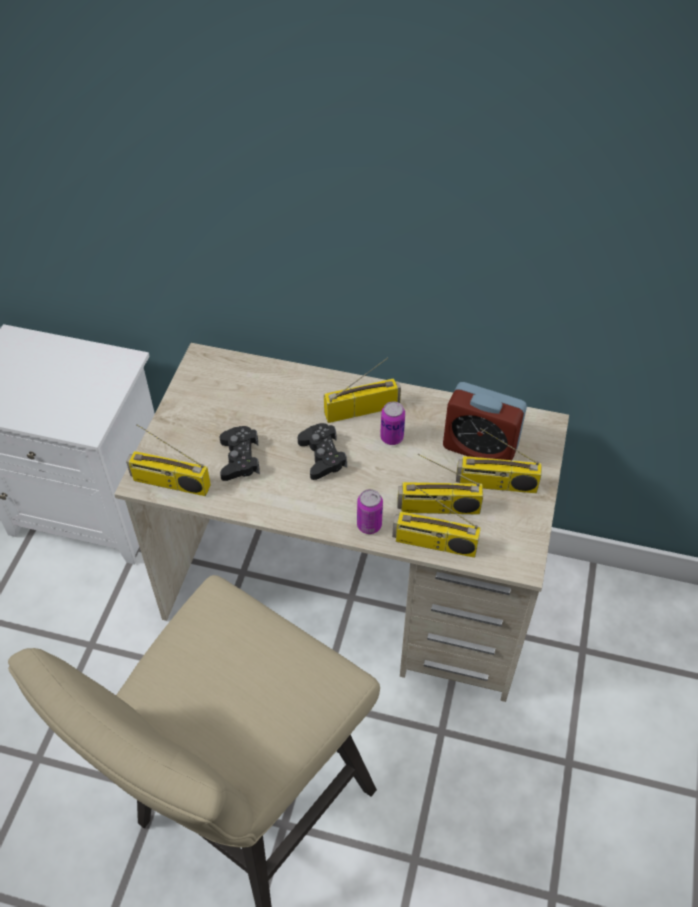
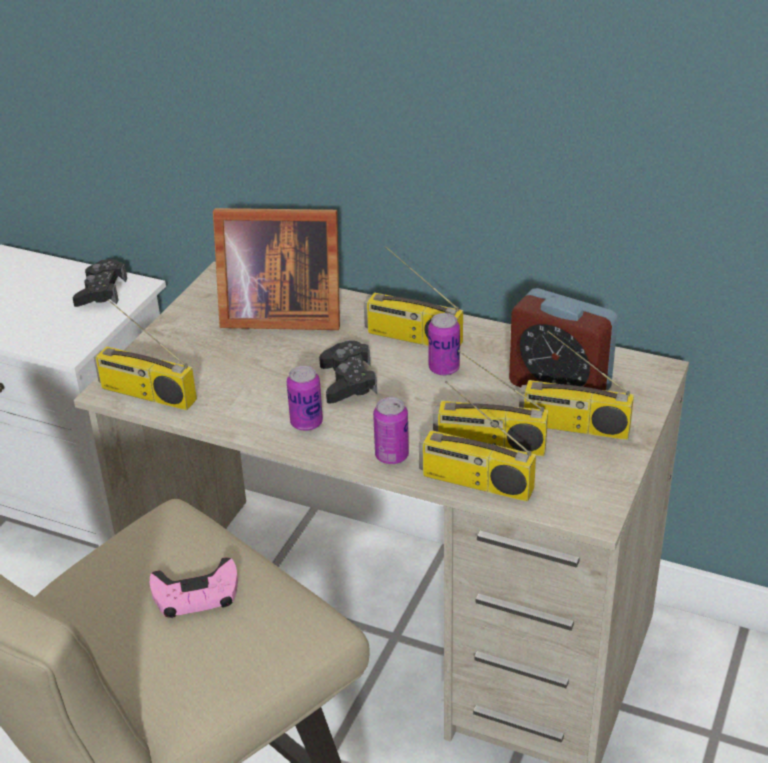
camera: 10 degrees right, 15 degrees down
black game controller [220,426,260,481] -> black game controller moved to [73,259,127,307]
radio [324,357,401,423] -> radio turned 150 degrees counterclockwise [364,246,463,346]
none -> pink game controller [150,557,238,618]
none -> picture frame [213,208,340,330]
none -> can [287,366,323,431]

